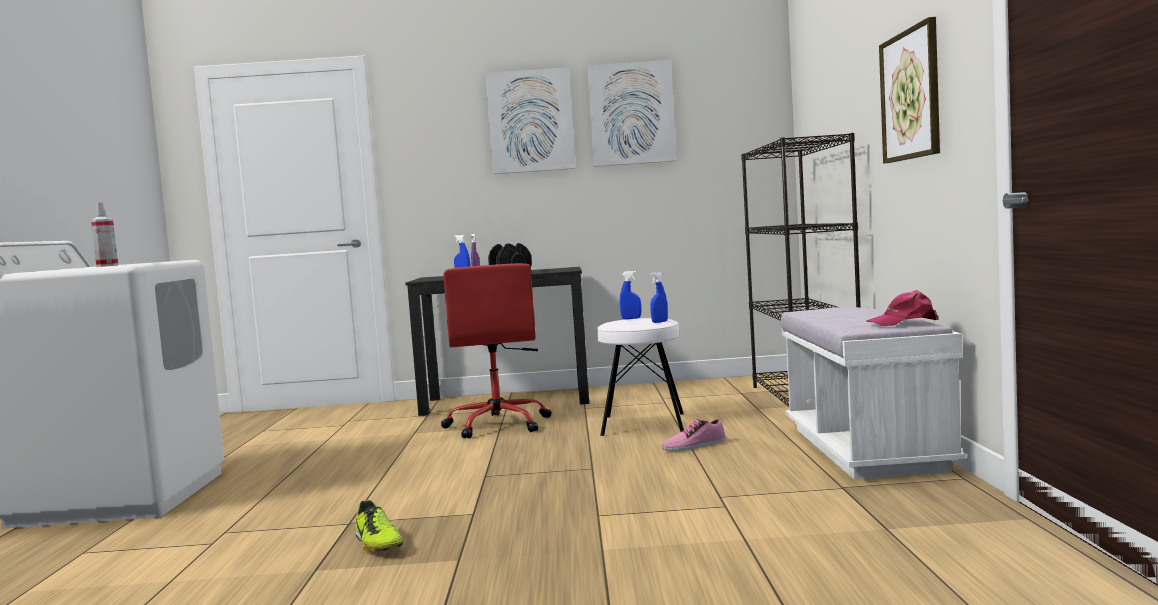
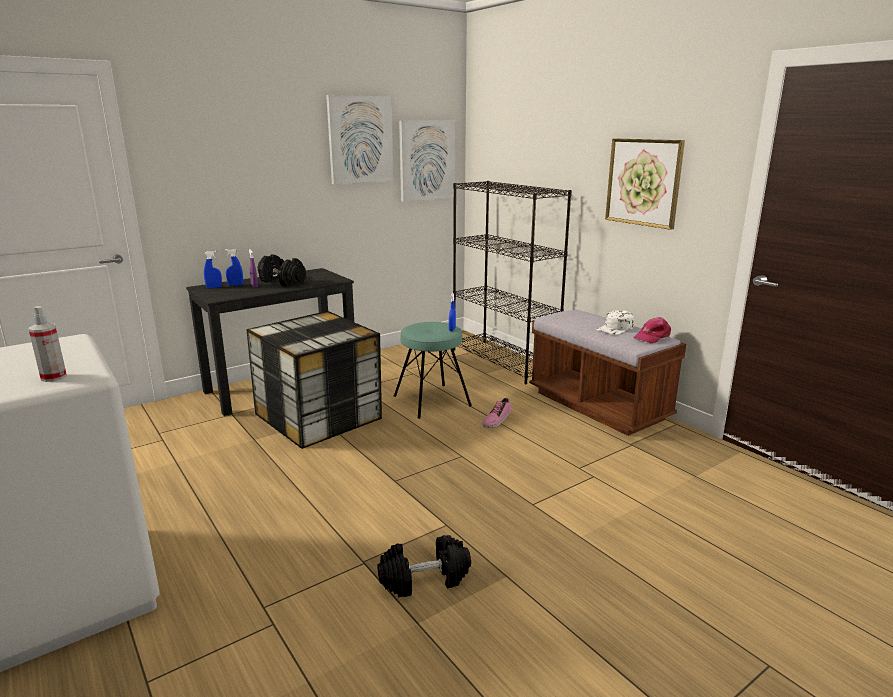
camera: 35 degrees left, 15 degrees up
shoe [355,500,403,551] -> black dumbbell [378,535,471,598]
red office chair [441,263,551,439] -> storage box [246,311,382,449]
picture [485,67,576,174] -> picture moved to [399,120,455,202]
white stool [597,318,684,436] -> turquoise stool [394,322,472,419]
blue spray bottle [620,271,641,319] -> blue spray bottle moved to [204,251,222,289]
white bench [781,307,966,480] -> brown bench [529,310,686,436]
none -> white cap [596,310,634,335]

